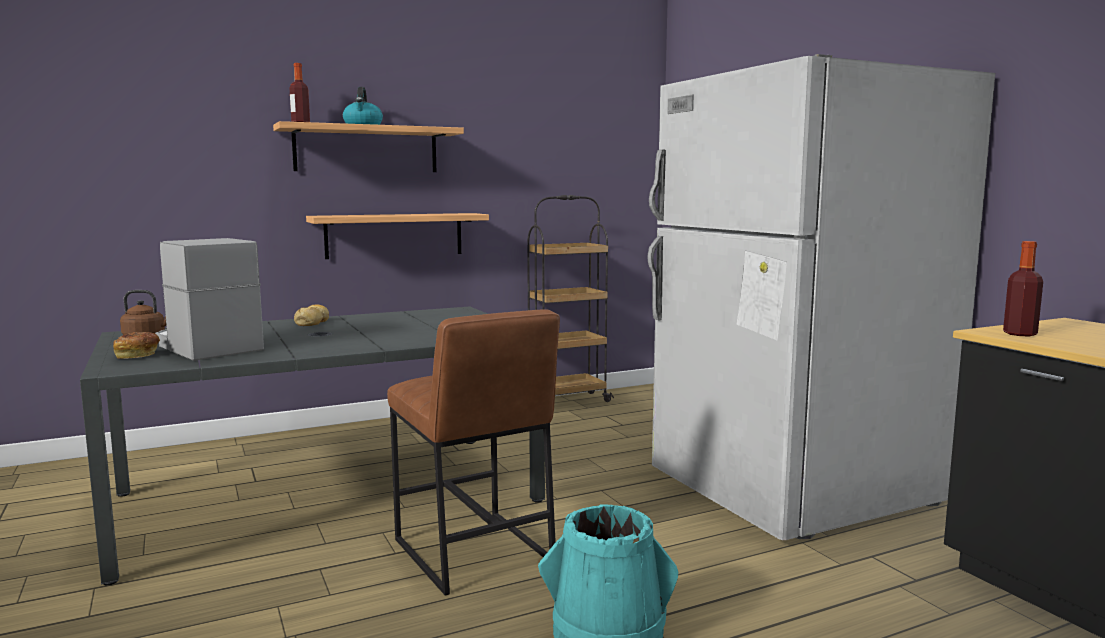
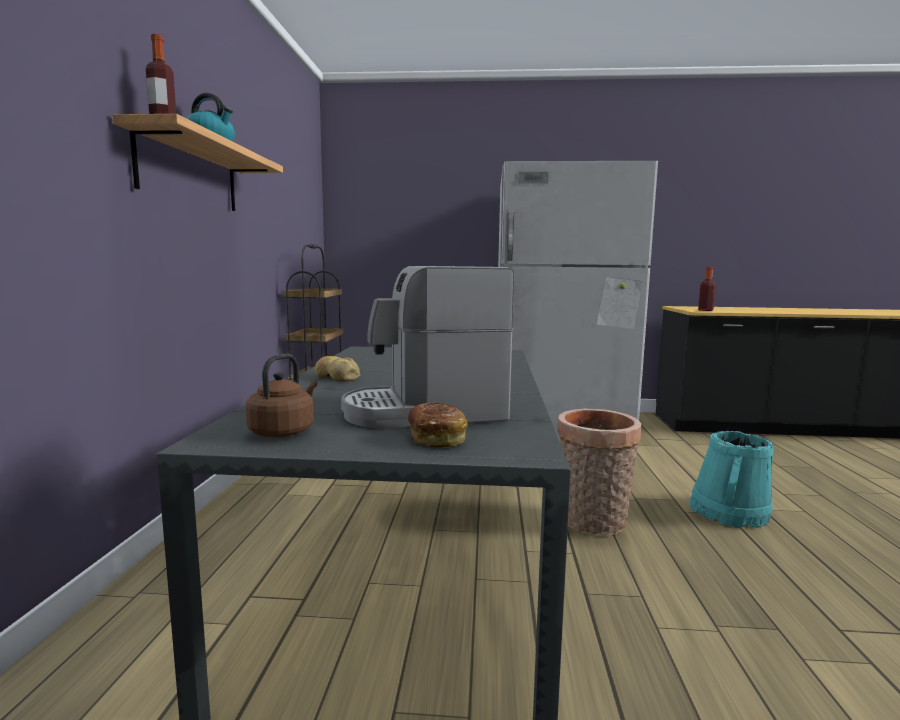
camera: 60 degrees left, 0 degrees up
shelf [306,213,489,259] -> none
brown chair [387,309,560,595] -> basket [557,409,641,536]

